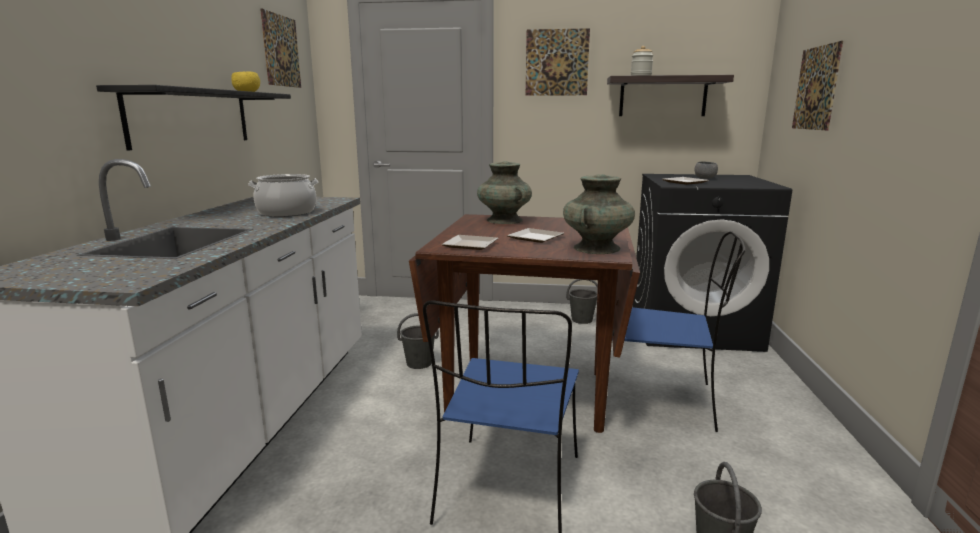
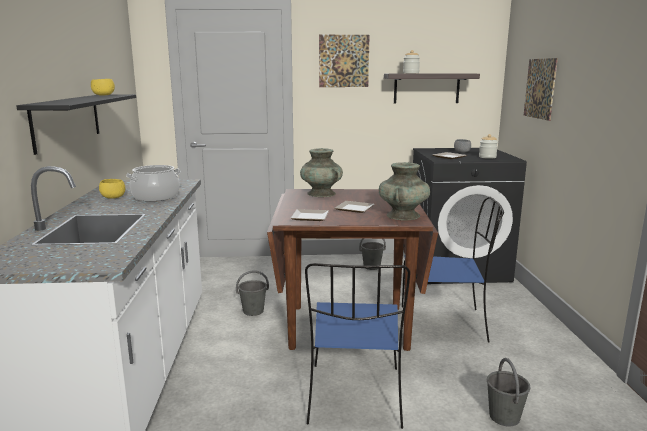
camera: 10 degrees left, 0 degrees up
picture [260,8,301,88] -> none
none -> yellow bowl [99,179,125,199]
none -> jar [479,134,498,159]

